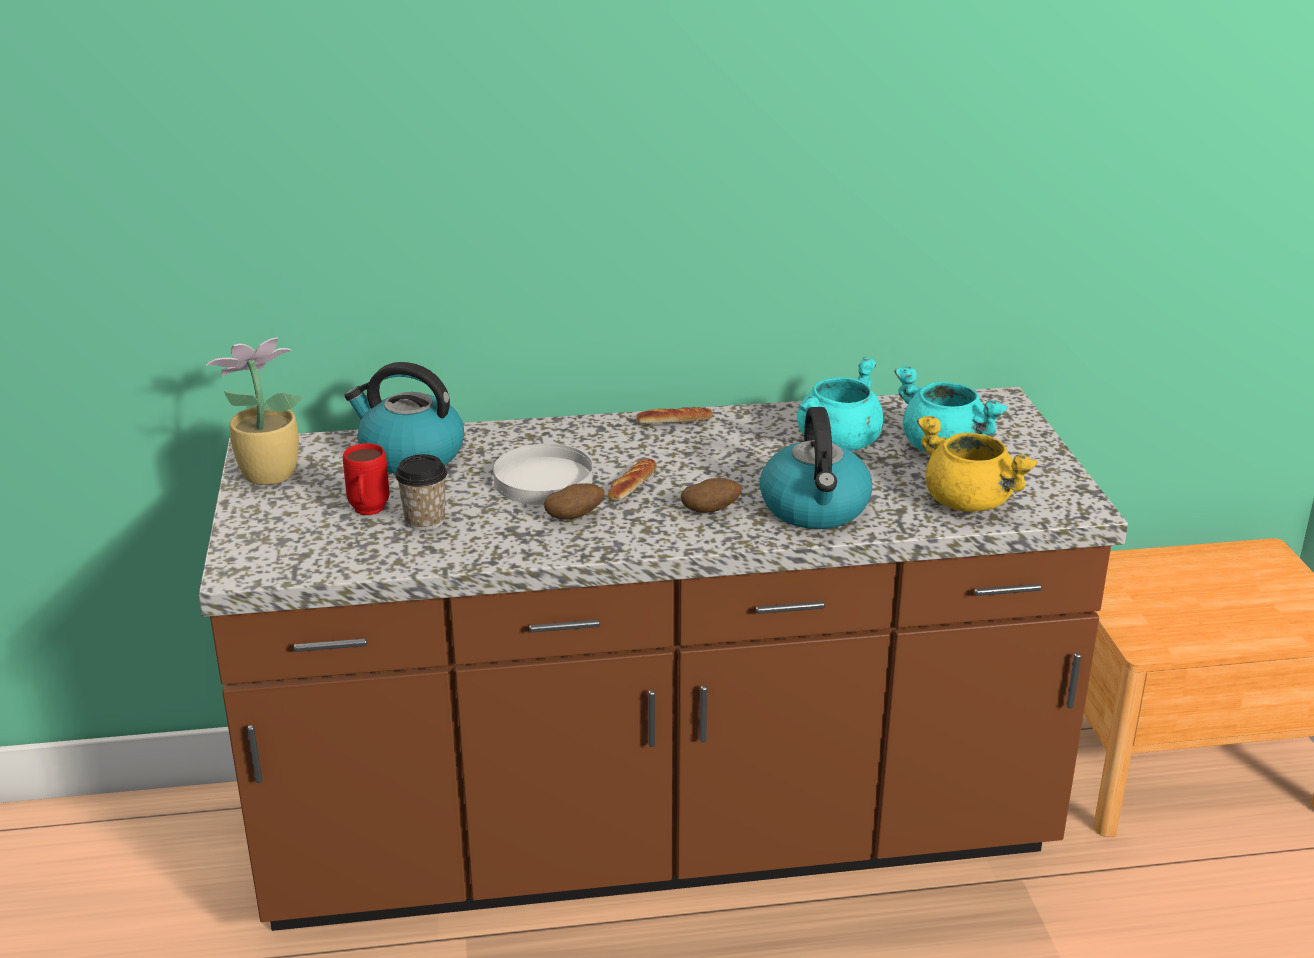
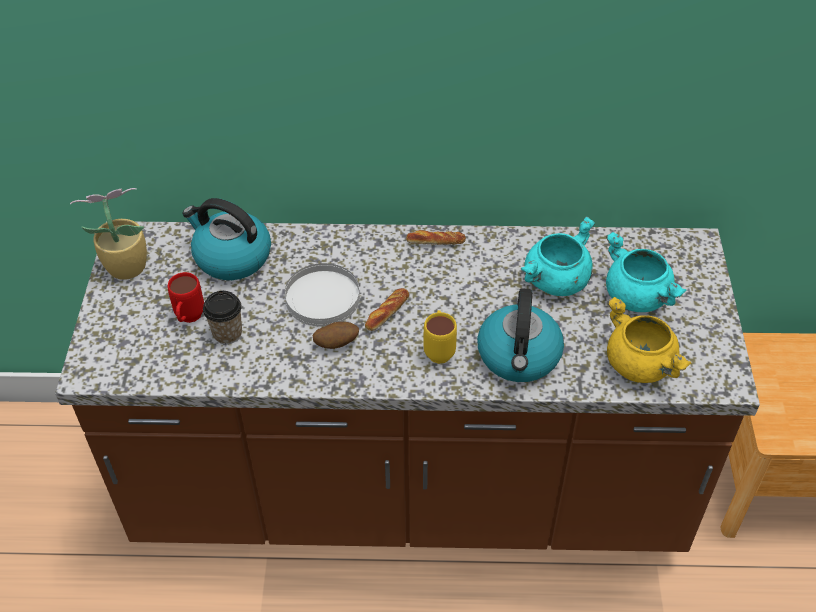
camera: 10 degrees right, 20 degrees up
potato [681,478,742,513] -> yellow mug [424,310,457,364]

